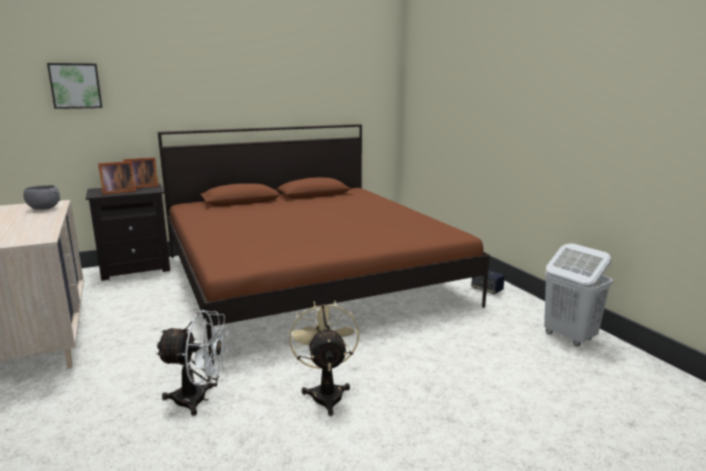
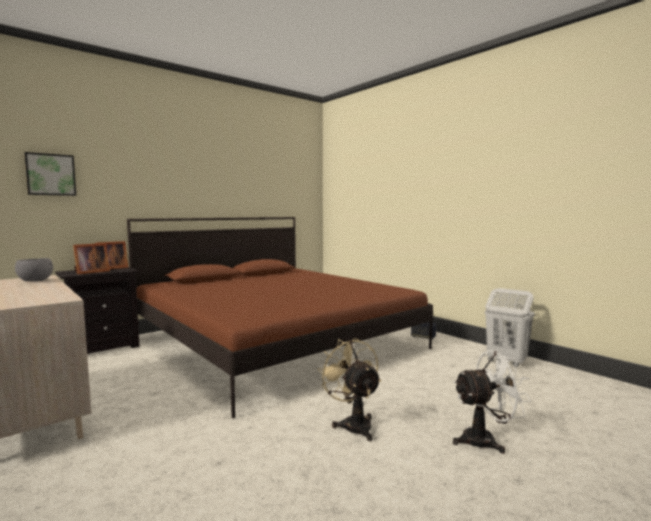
camera: 15 degrees left, 10 degrees down
white fan [155,310,228,416] -> white fan moved to [453,350,532,454]

